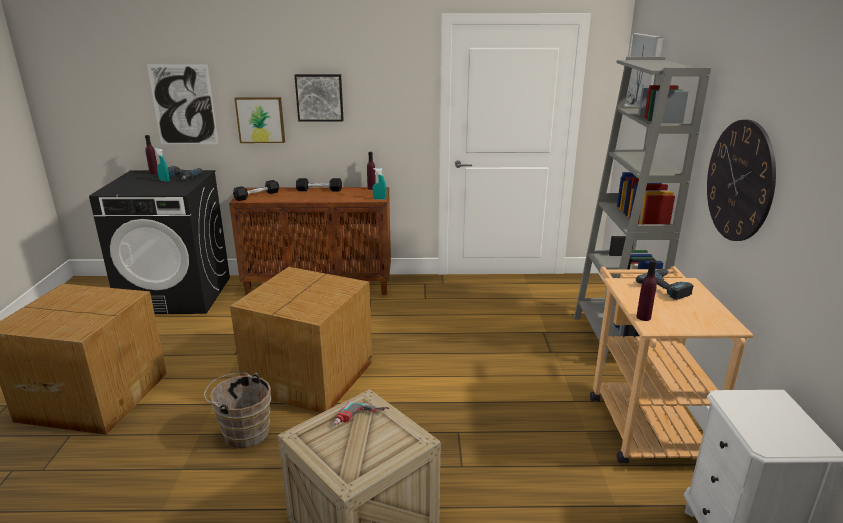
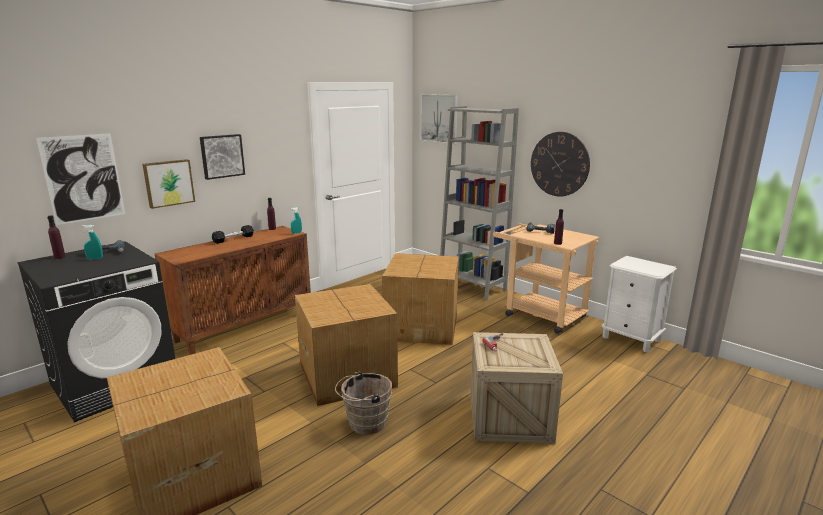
camera: 45 degrees left, 5 degrees down
black dumbbell [233,180,279,201] -> none
none -> cardboard box [382,253,459,345]

